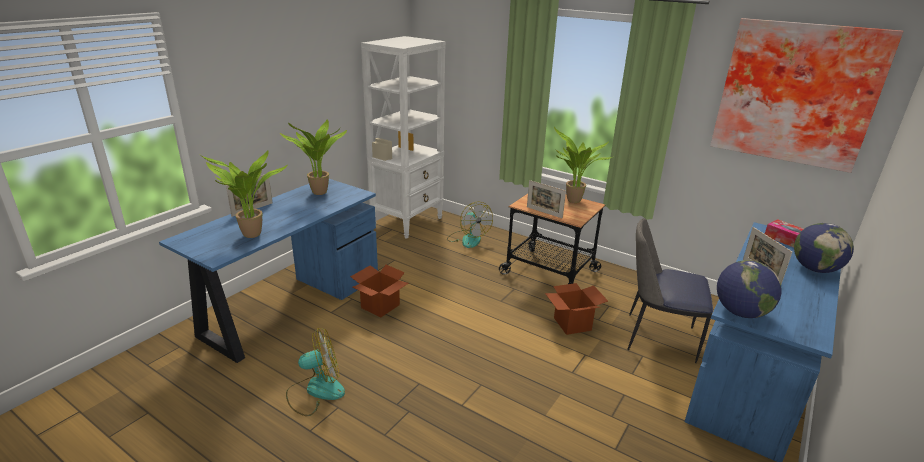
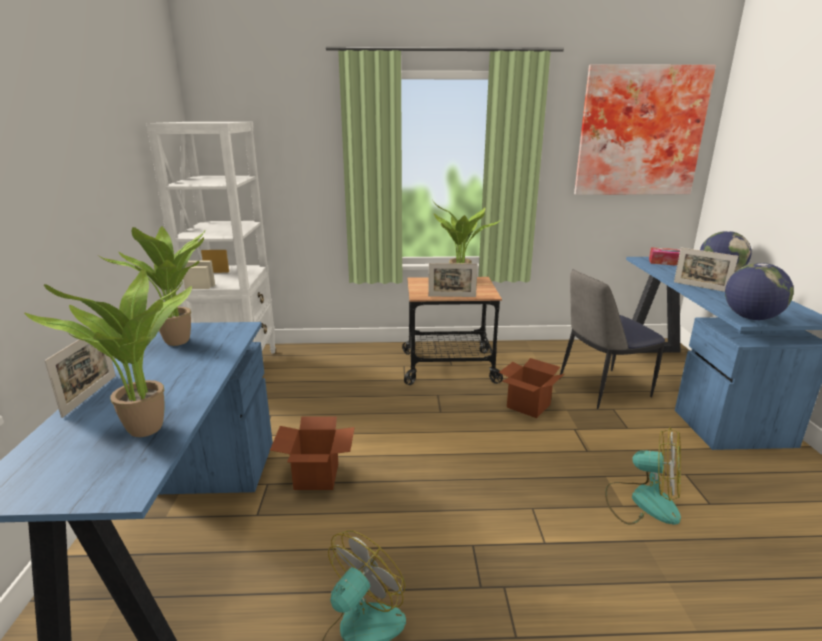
camera: 35 degrees left, 5 degrees down
fan [447,201,493,248] -> fan moved to [605,427,681,525]

